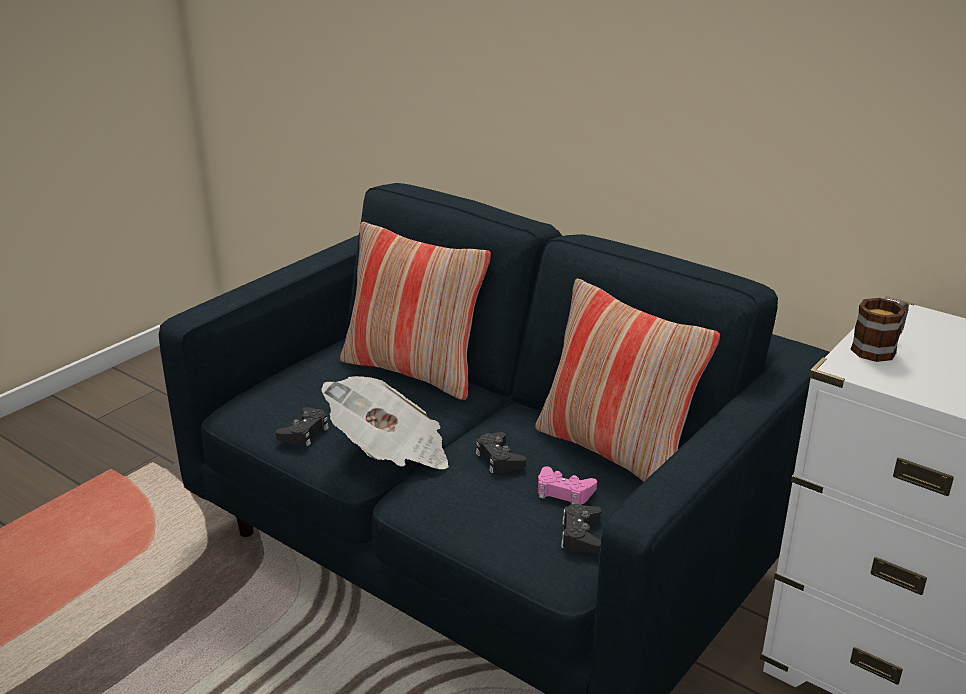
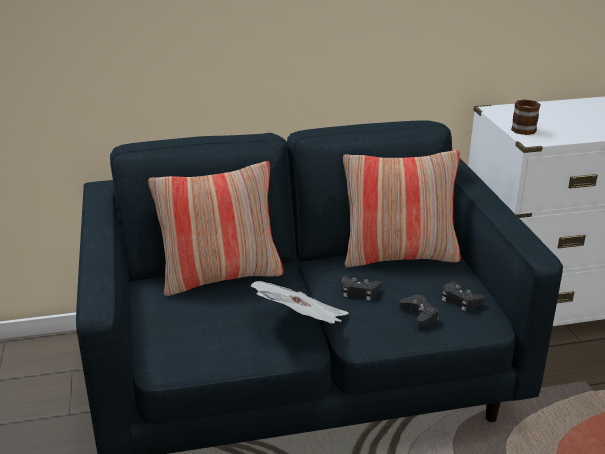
camera: 50 degrees left, 0 degrees up
black game controller [276,407,329,446] -> black game controller moved to [399,295,439,327]
pink game controller [538,466,597,504] -> none

